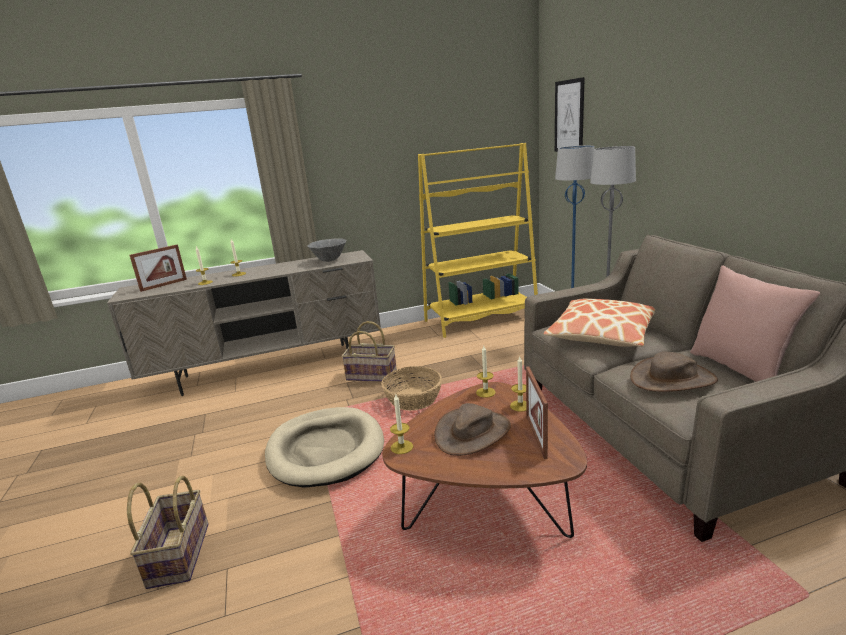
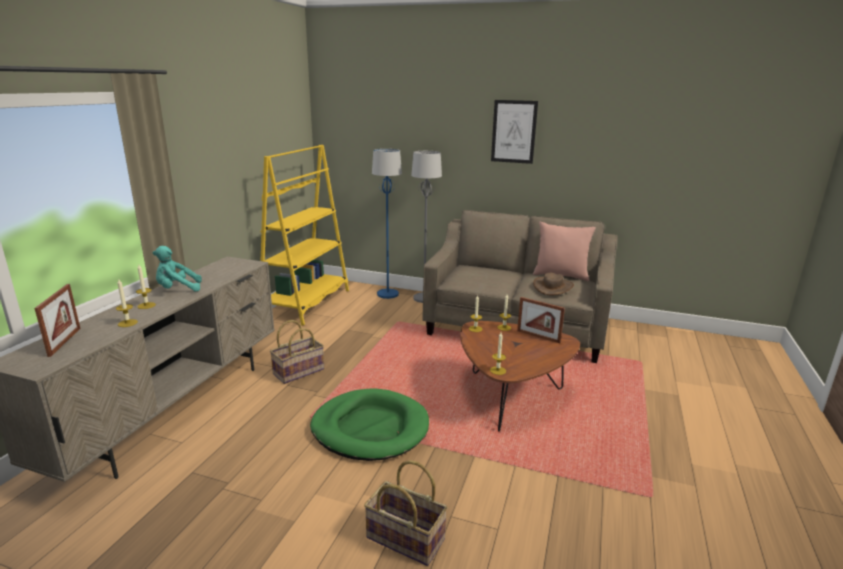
camera: 55 degrees left, 0 degrees up
beige dog bed [265,407,384,488] -> green dog bed [310,389,429,461]
grey bowl [307,238,346,262] -> none
basket [381,366,442,411] -> none
brown hat [434,403,511,456] -> none
pillow [543,299,655,347] -> none
picture [555,77,585,152] -> picture moved to [491,100,538,164]
none -> turquoise plush toy [152,246,202,292]

